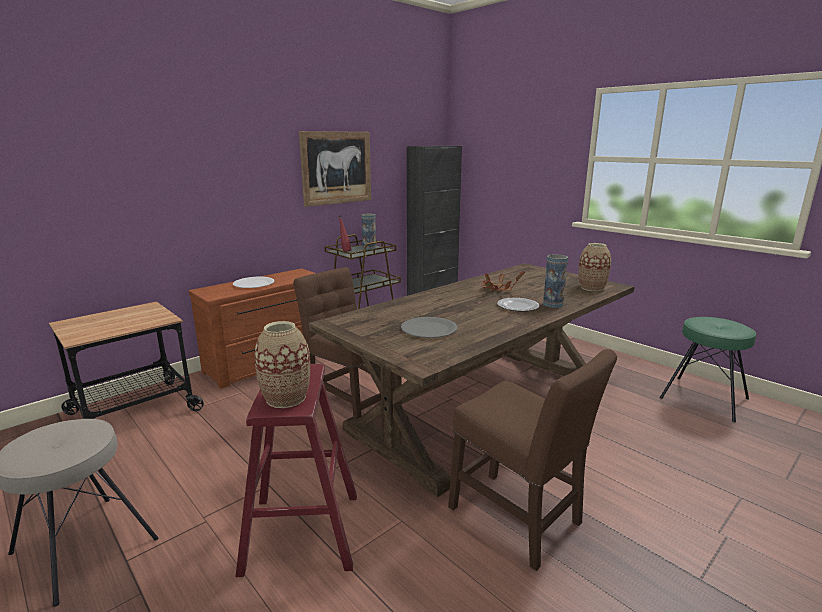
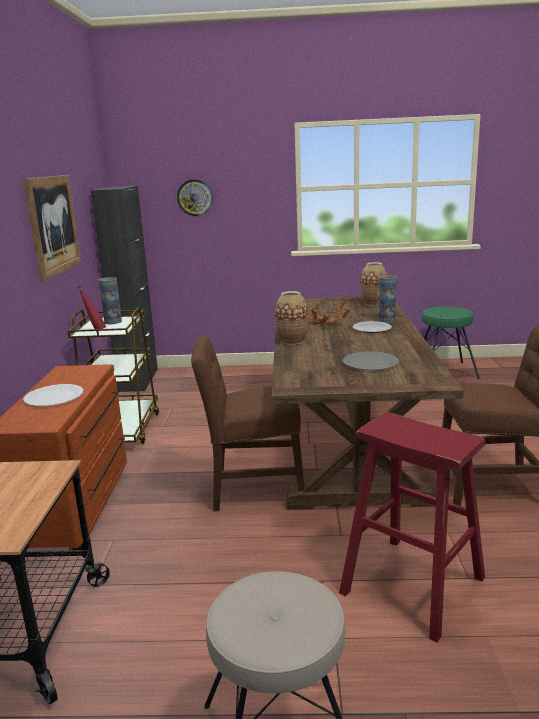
camera: 45 degrees left, 0 degrees up
vase [254,321,310,408] -> vase moved to [275,291,308,345]
none -> wall clock [177,179,213,216]

